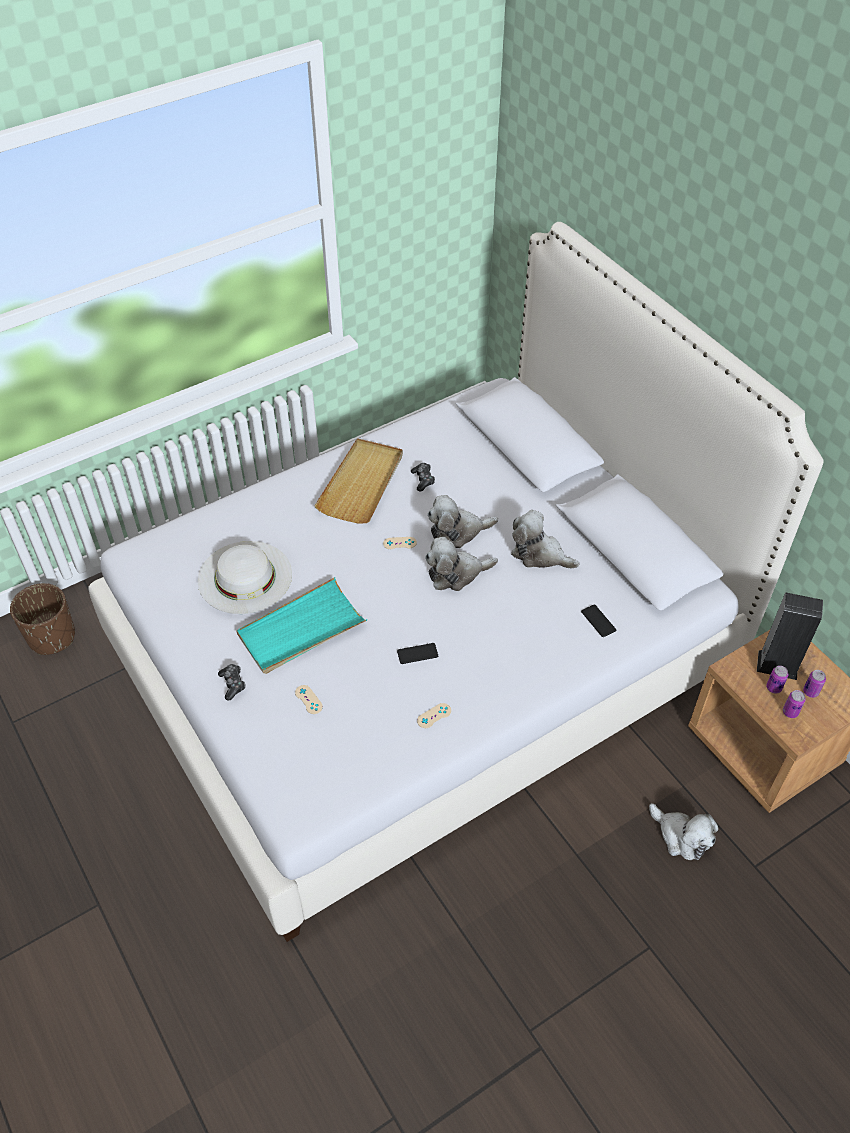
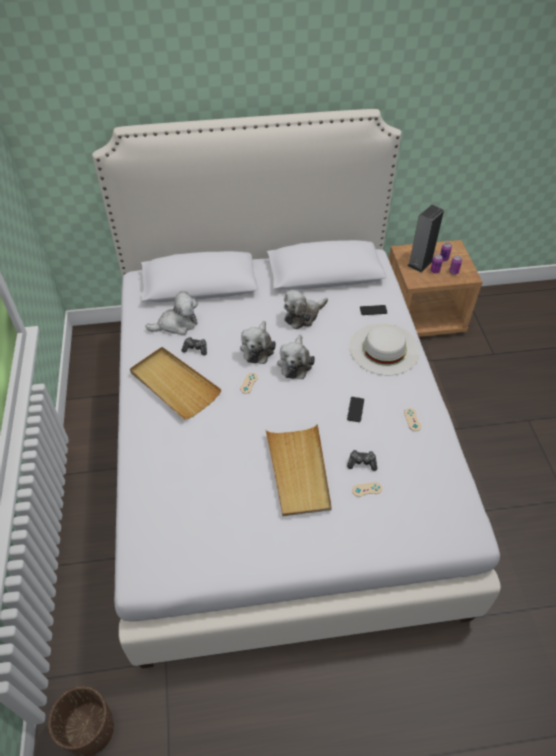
camera: 65 degrees left, 0 degrees up
white hat [198,541,292,614] -> white hat moved to [349,323,420,375]
game controller [218,664,245,700] -> game controller moved to [347,450,377,471]
turquoise tray [236,577,367,674] -> beige tray [266,424,332,516]
plush toy [649,803,718,860] -> plush toy moved to [145,291,198,336]

